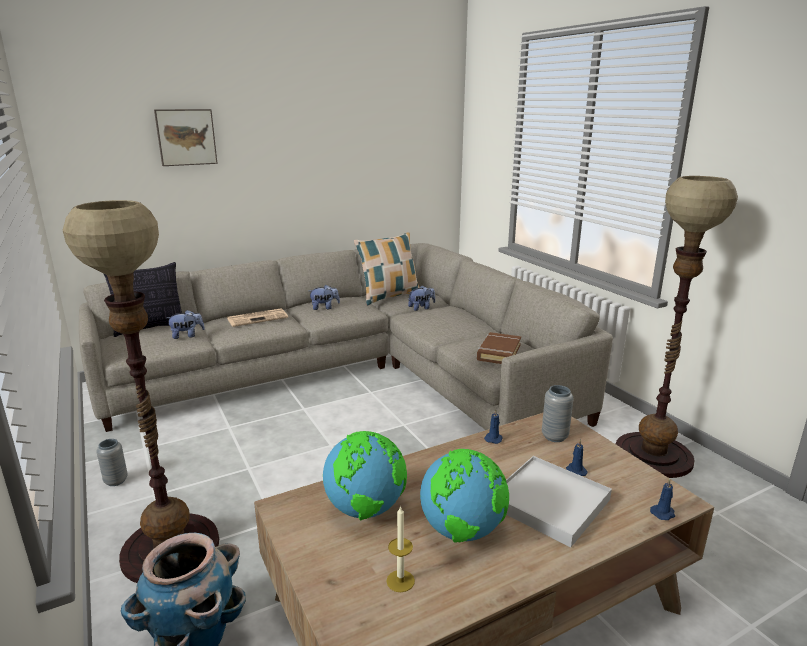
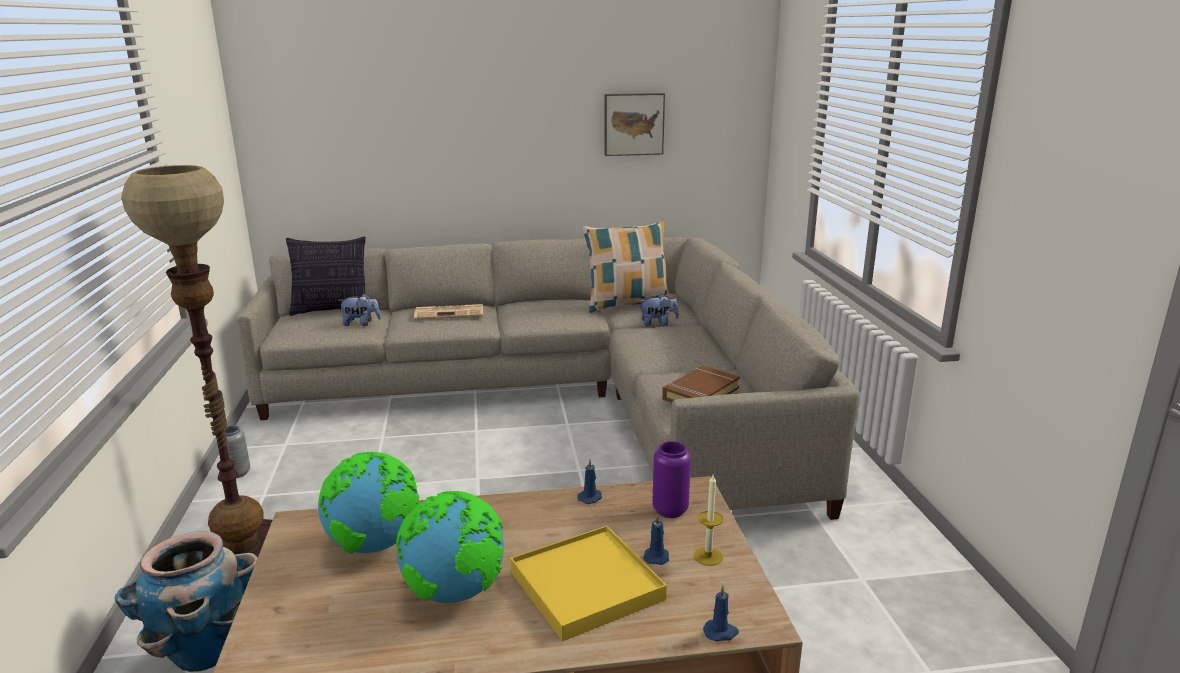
camera: 20 degrees right, 0 degrees up
picture [154,109,218,166] -> picture moved to [604,93,665,156]
plush toy [309,285,340,310] -> none
candle [386,506,415,592] -> candle moved to [694,475,723,566]
white tray [506,456,612,547] -> yellow tray [510,526,667,641]
grey vase [542,385,573,442] -> purple vase [652,441,691,518]
floor lamp [615,176,738,478] -> none

